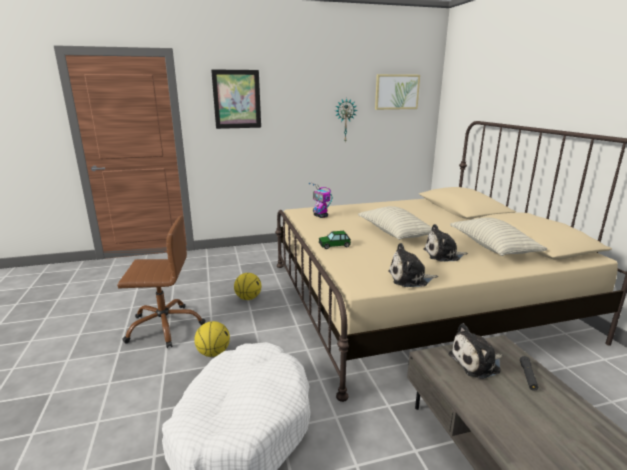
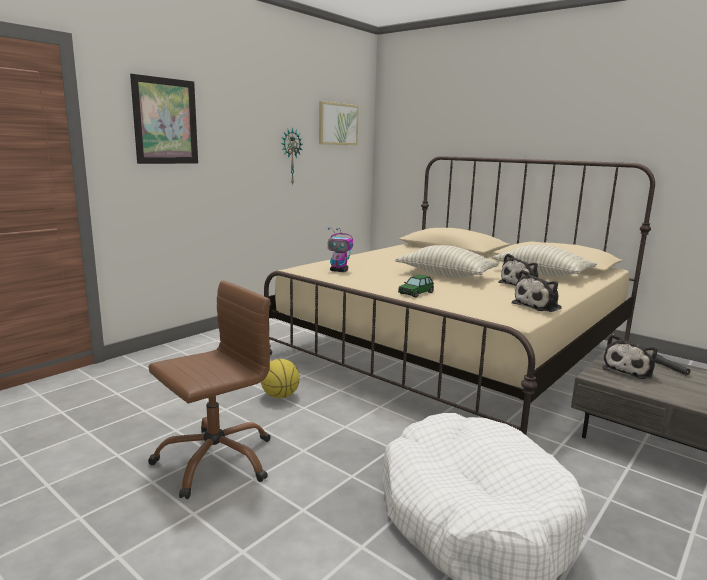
camera: 35 degrees left, 5 degrees down
basketball [194,321,230,357] -> none

